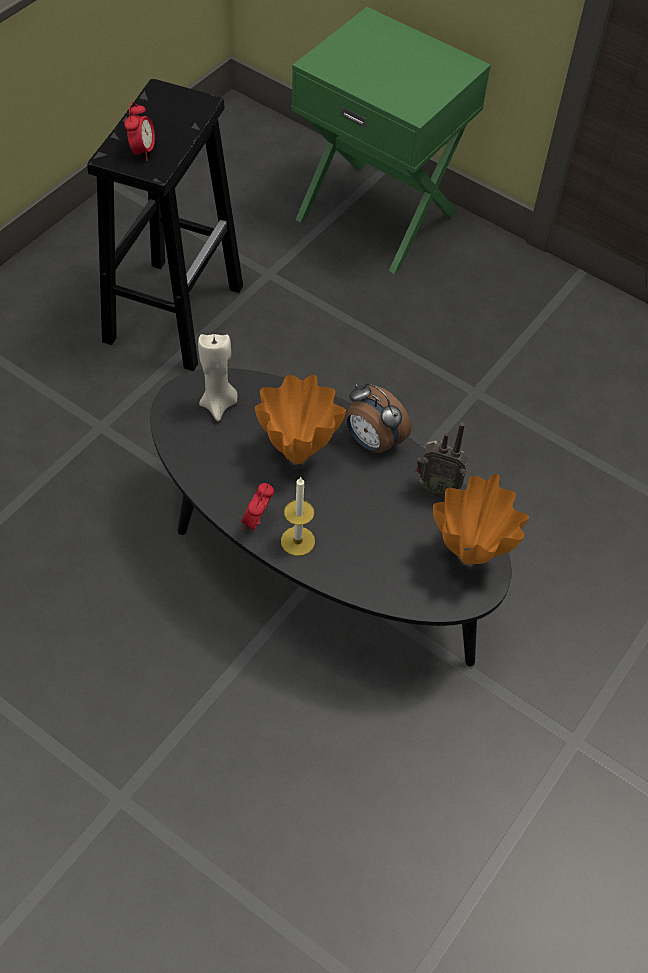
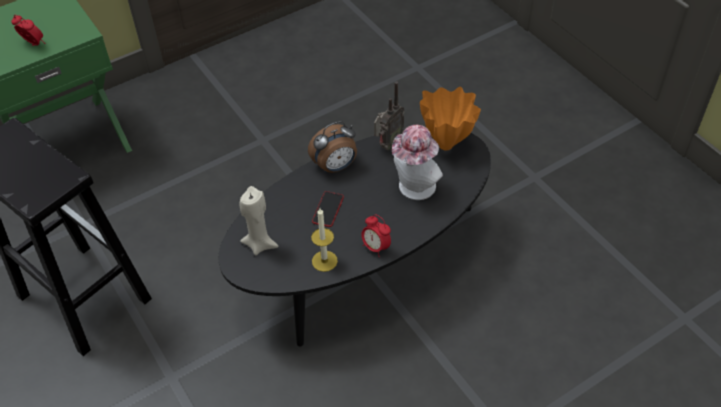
camera: 65 degrees left, 5 degrees down
alarm clock [124,102,155,161] -> alarm clock moved to [11,15,46,46]
orange vase [255,374,346,464] -> phone [312,191,344,227]
candle [281,477,315,556] -> candle moved to [311,208,338,272]
none -> hat [392,125,443,200]

